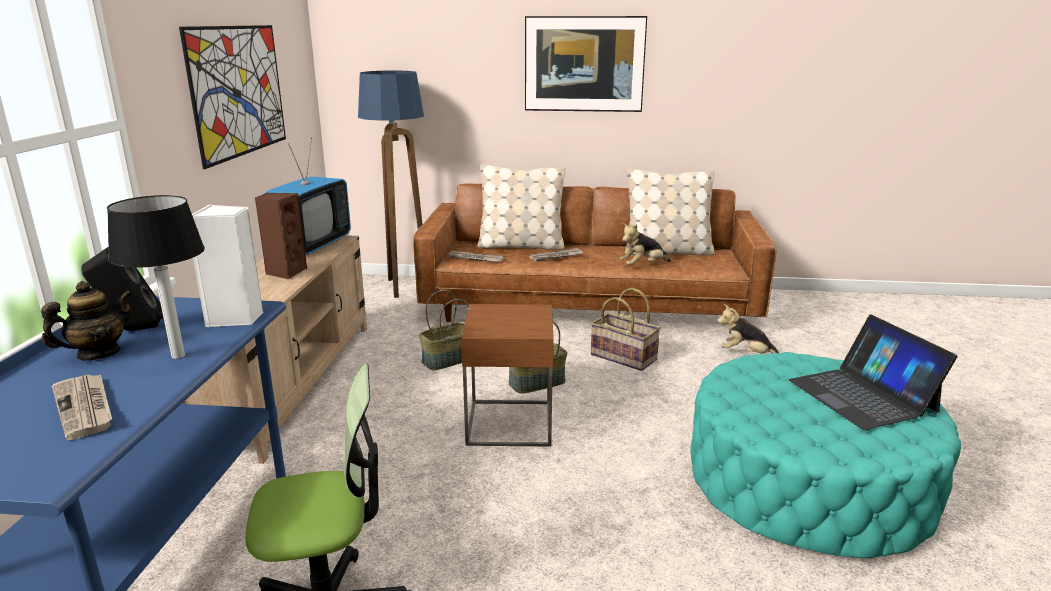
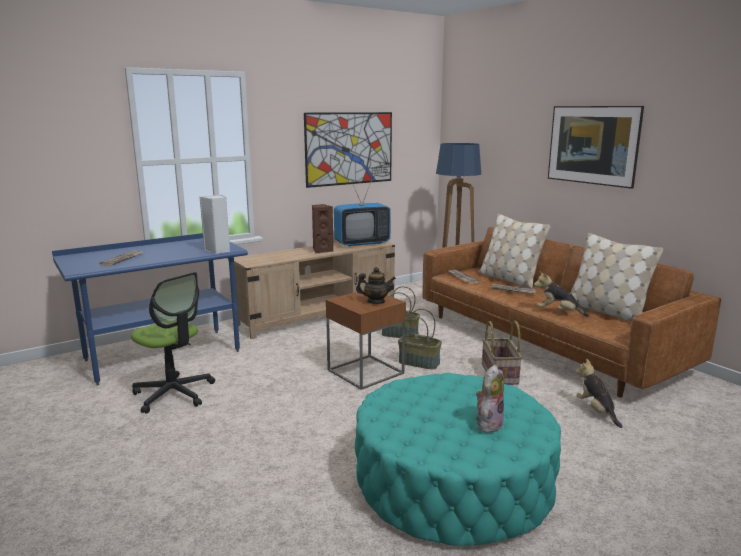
camera: 50 degrees right, 5 degrees down
teapot [41,281,133,360] -> teapot moved to [356,267,396,304]
black speaker [81,247,163,331] -> none
table lamp [107,195,205,359] -> none
laptop [789,315,957,430] -> plush toy [476,365,504,433]

